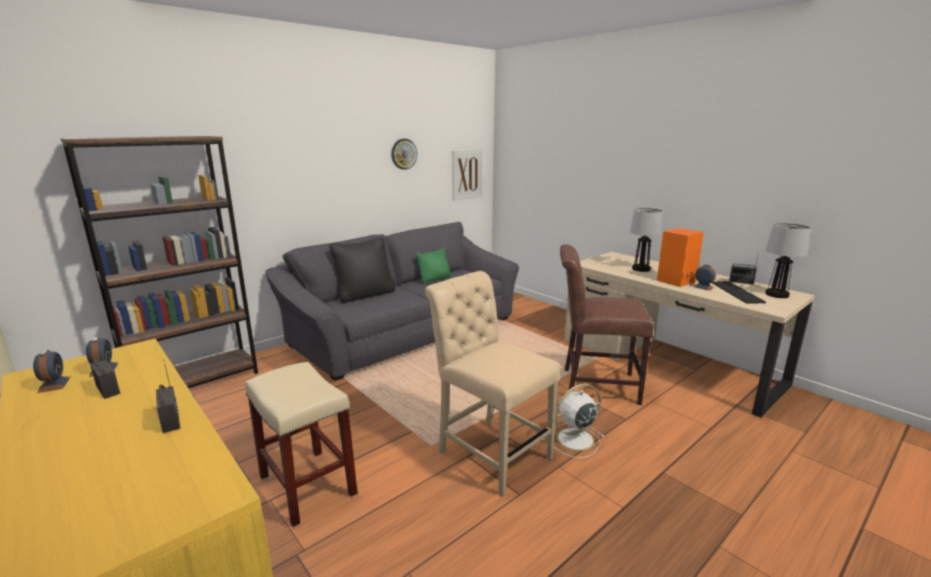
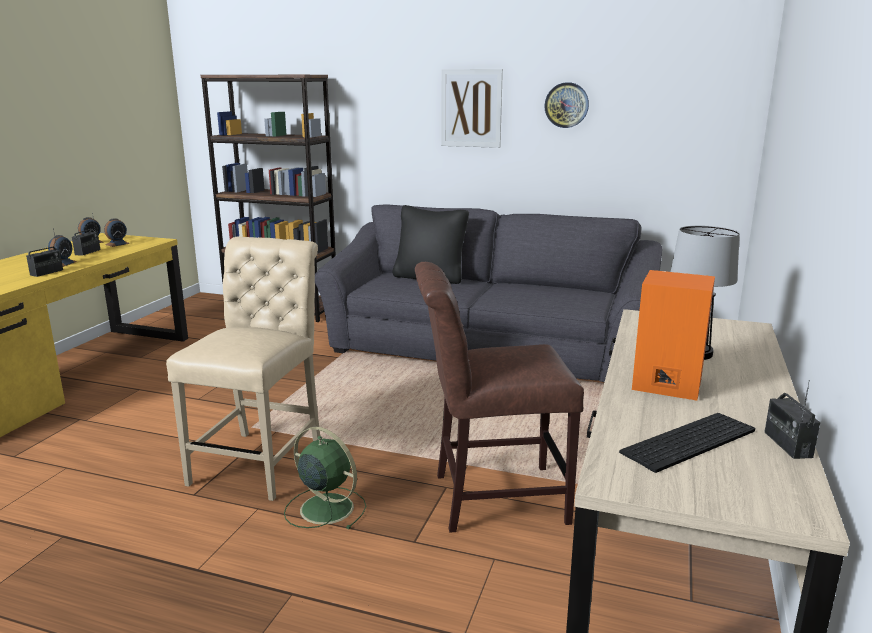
camera: 60 degrees right, 0 degrees up
beige stool [245,362,358,528] -> none
green pillow [416,248,452,284] -> none
picture [452,150,483,201] -> picture moved to [441,69,503,148]
white fan [554,384,605,458] -> green fan [284,427,366,529]
brown chair [560,244,654,405] -> brown chair turned 75 degrees counterclockwise [415,262,584,533]
alarm clock [693,265,716,291] -> alarm clock moved to [48,235,77,267]
table lamp [765,223,811,298] -> none

